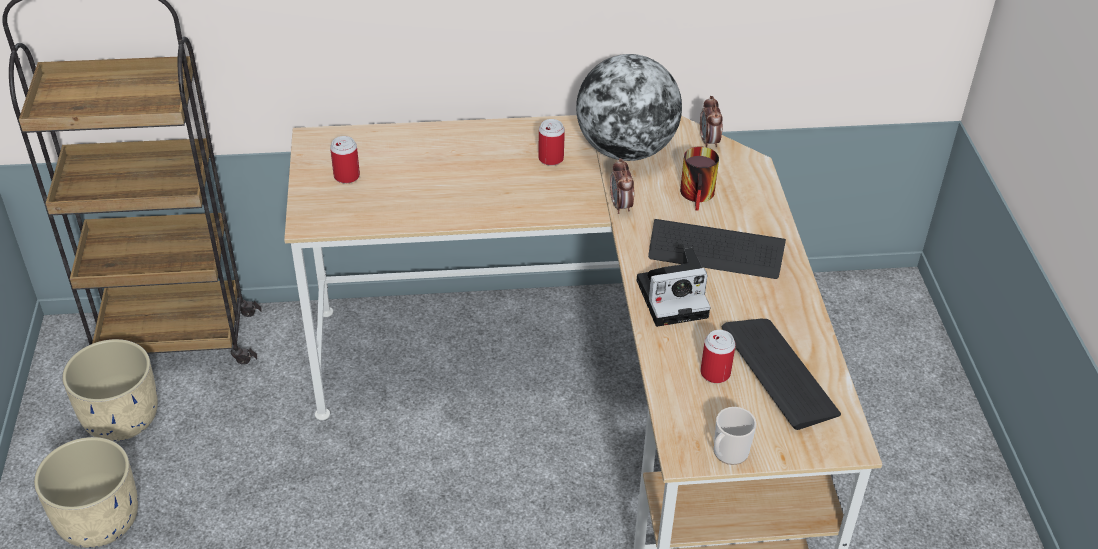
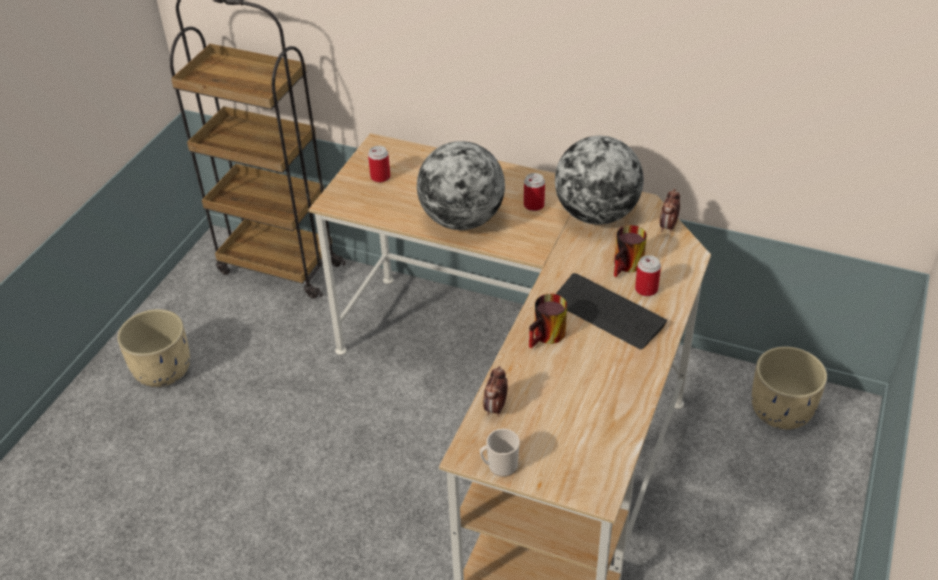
camera: 30 degrees right, 0 degrees up
beige planter [62,339,158,441] -> beige planter moved to [752,346,827,429]
alarm clock [610,158,634,214] -> alarm clock moved to [483,366,508,416]
camera [637,248,710,327] -> mug [529,294,567,348]
can [700,330,736,383] -> can moved to [635,255,661,296]
keyboard [722,319,841,430] -> none
none -> globe [417,141,505,230]

